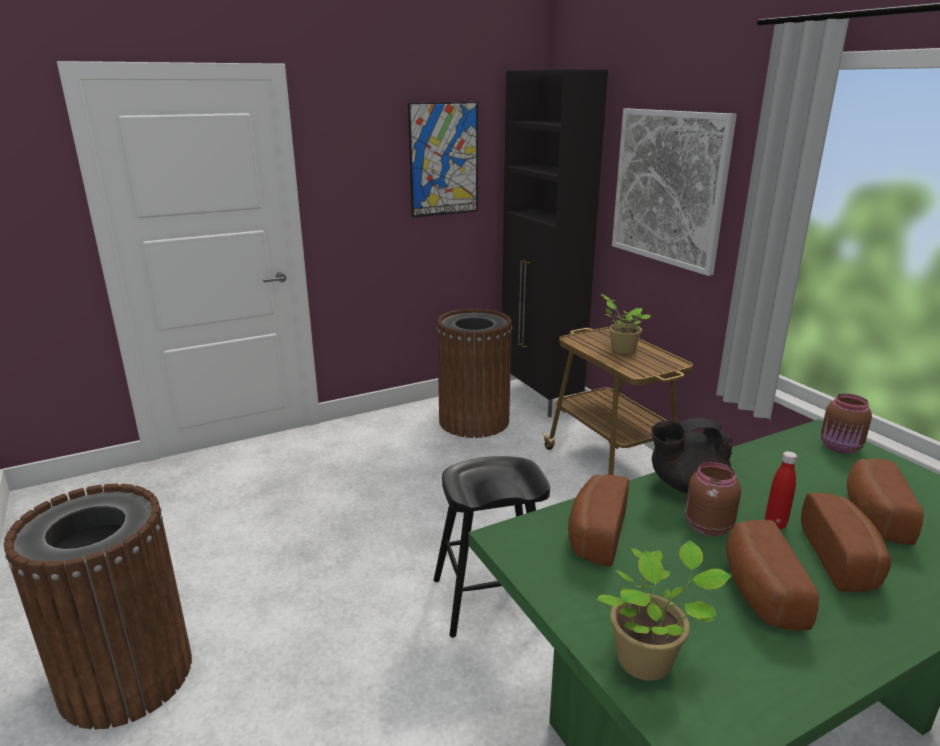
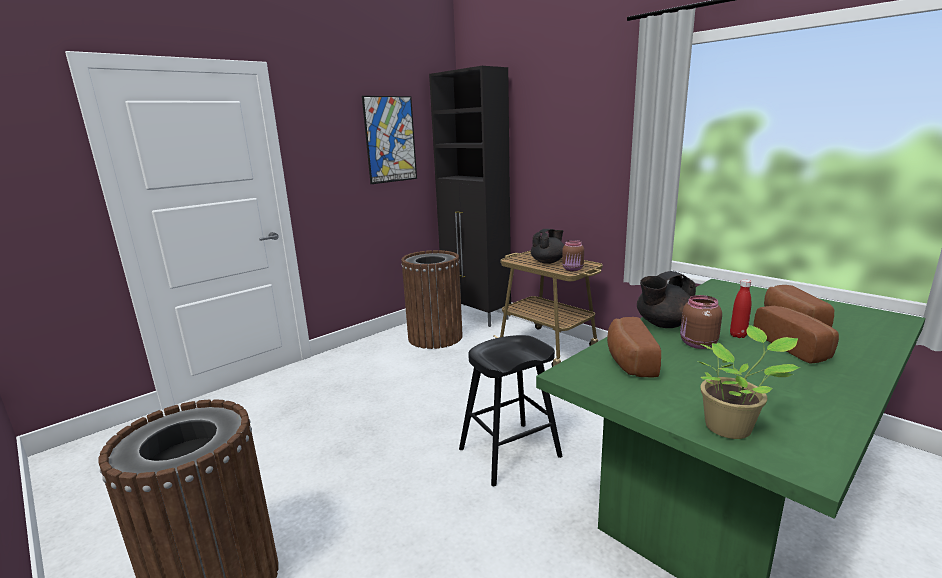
camera: 15 degrees left, 5 degrees down
potted plant [601,294,651,354] -> black teapot [531,229,564,264]
picture [612,109,737,276] -> none
bread [726,520,820,631] -> none
brown jar [821,393,872,454] -> brown jar moved to [562,240,584,271]

